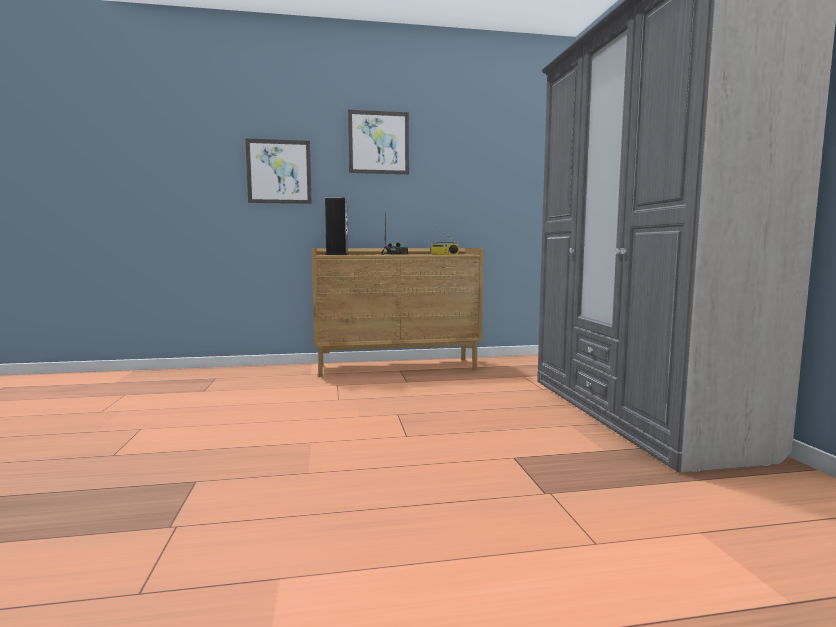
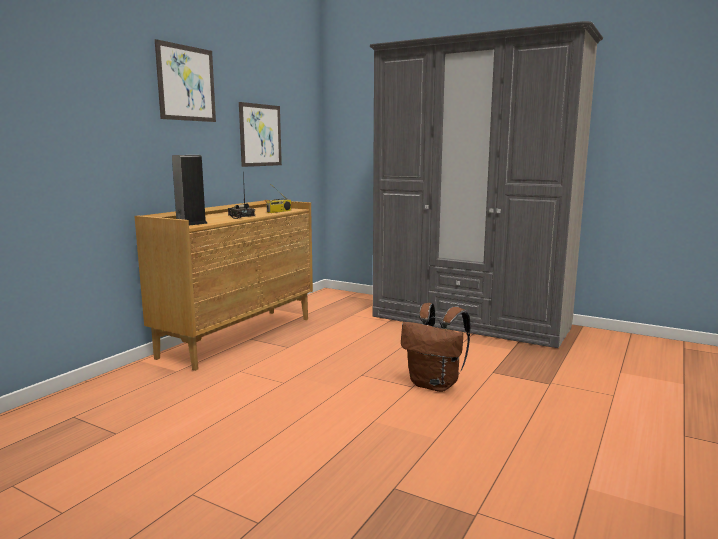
camera: 50 degrees left, 5 degrees up
picture [245,138,312,204] -> picture moved to [239,102,282,167]
none -> brown backpack [401,303,471,392]

